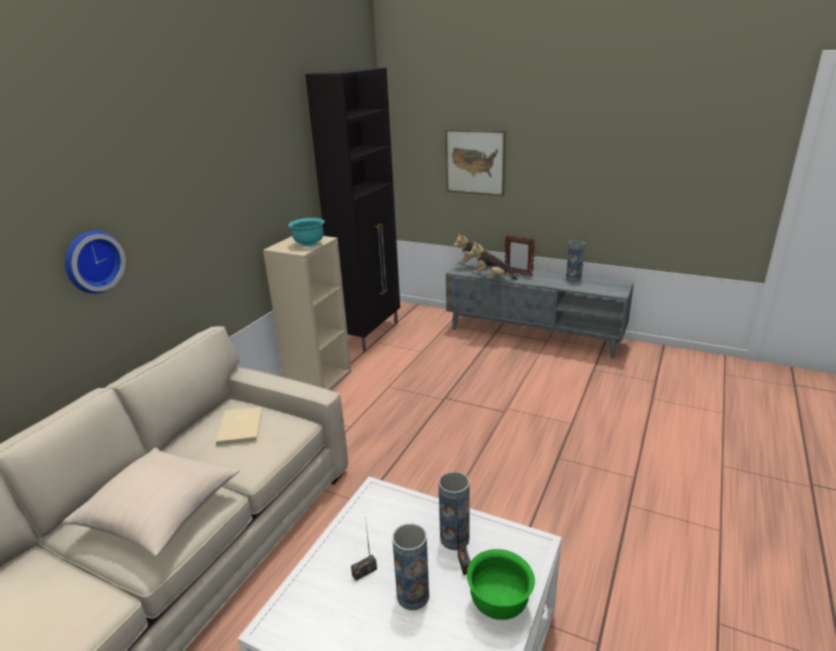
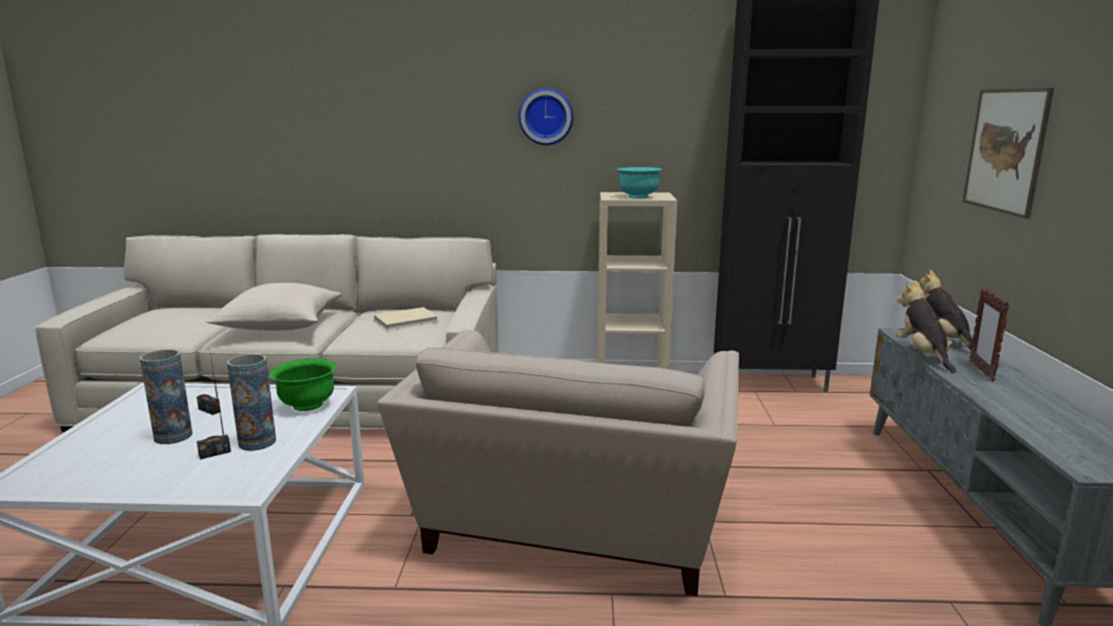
camera: 65 degrees right, 10 degrees down
wall clock [65,230,126,294] -> wall clock moved to [519,88,574,145]
green bowl [467,549,535,620] -> green bowl moved to [270,358,336,411]
vase [566,241,585,282] -> none
none -> beige armchair [377,330,739,596]

